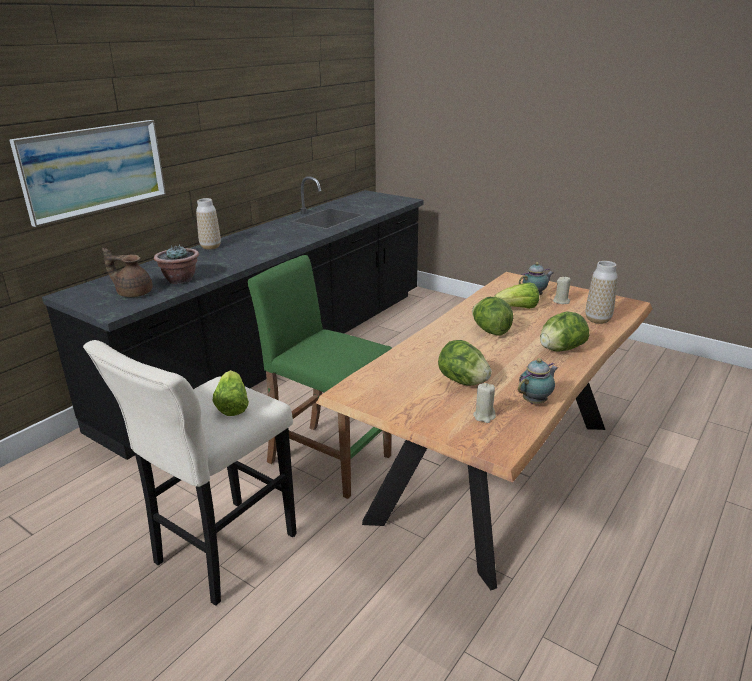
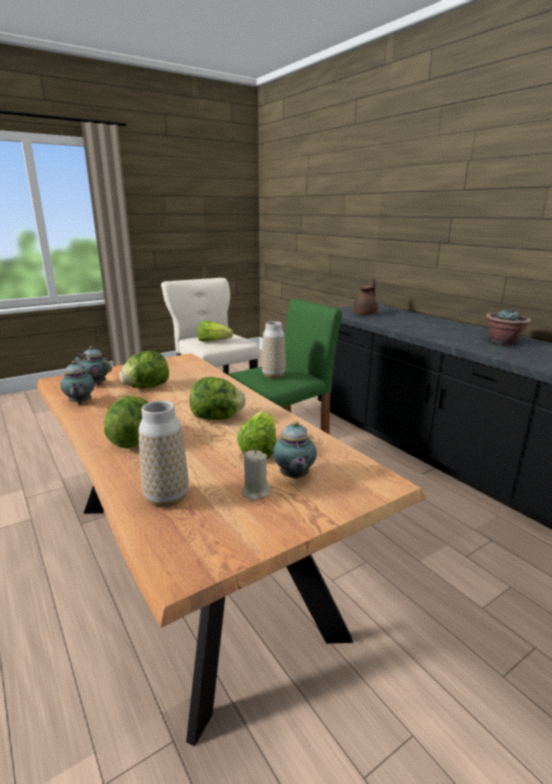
camera: 110 degrees right, 5 degrees down
picture [10,120,166,227] -> none
potted plant [154,245,199,284] -> potted plant moved to [486,309,531,345]
vase [196,198,221,250] -> vase moved to [262,321,286,378]
beige candle [473,383,496,423] -> teapot [74,346,112,385]

